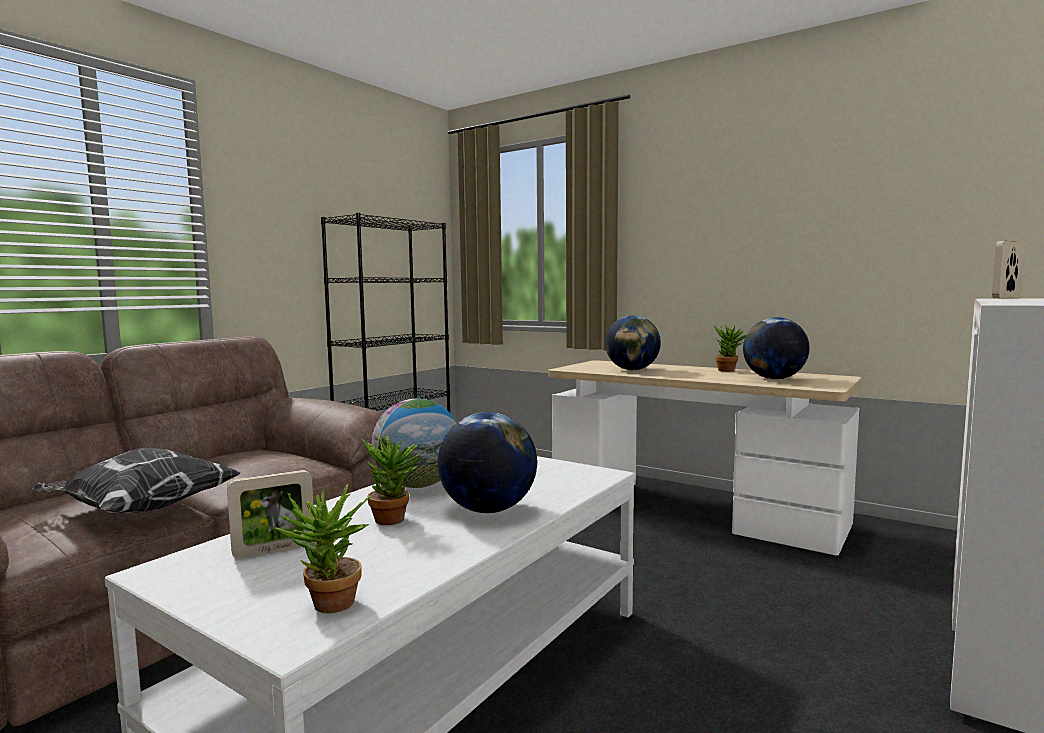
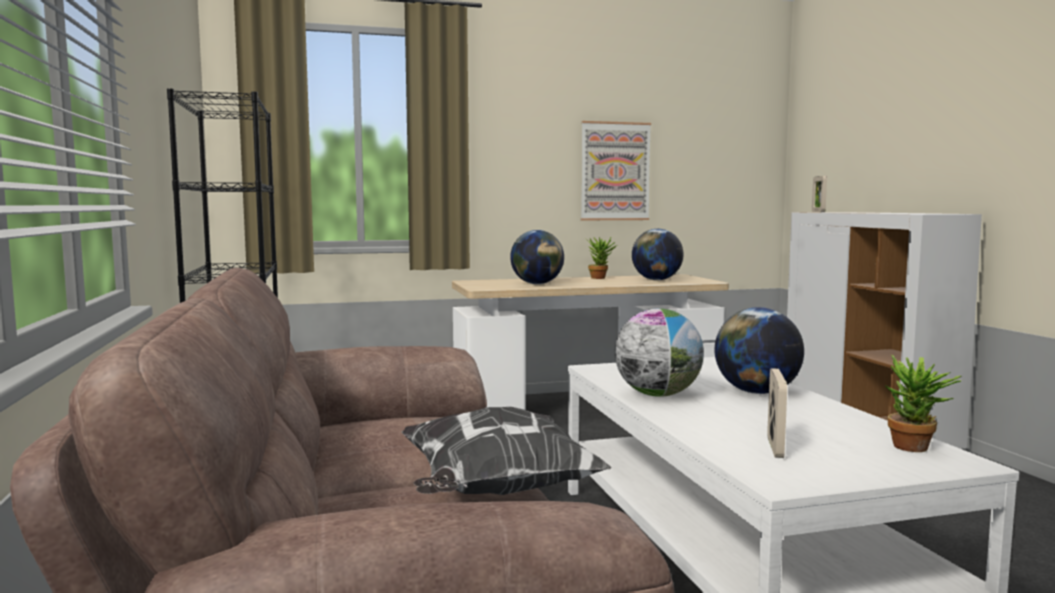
camera: 50 degrees left, 0 degrees up
potted plant [362,435,429,525] -> none
none -> picture [581,121,651,220]

